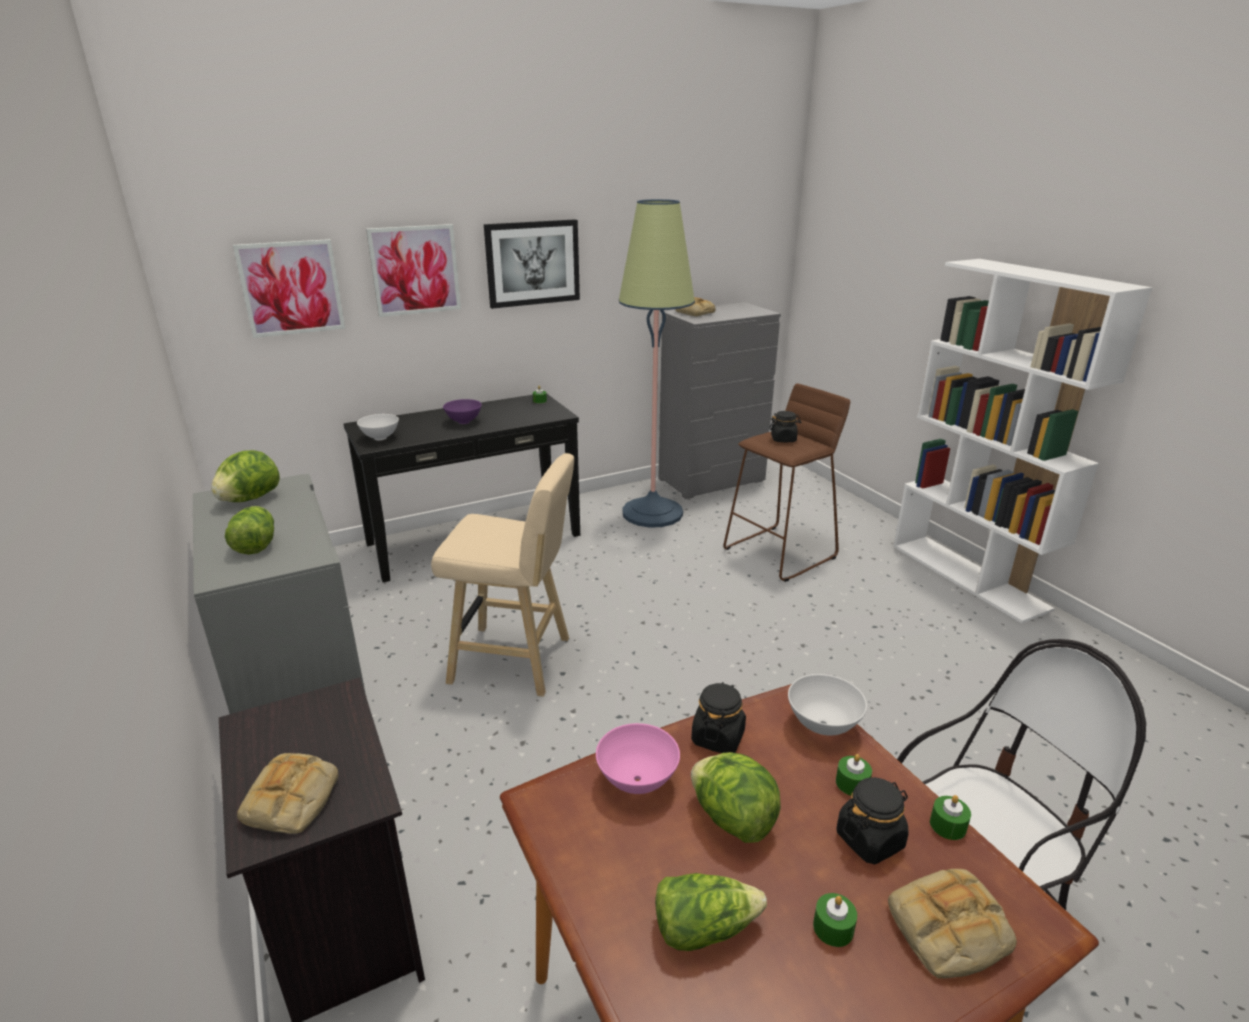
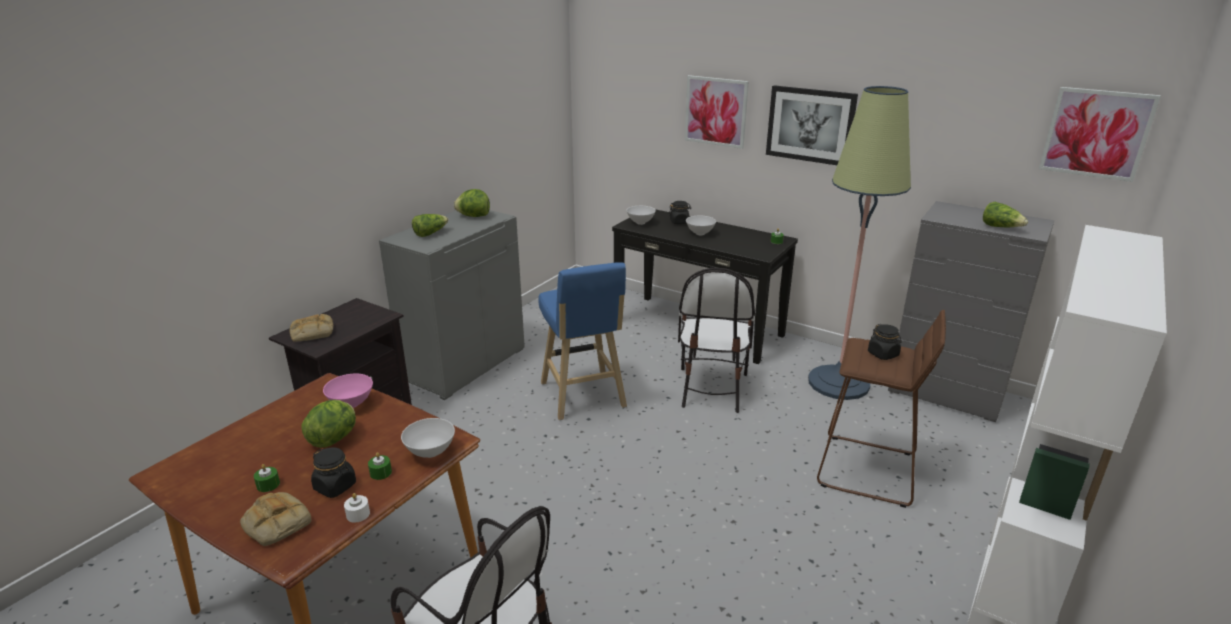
camera: 60 degrees right, 0 degrees up
picture [233,239,345,338] -> picture moved to [1039,87,1161,182]
beige stool [431,453,574,697] -> blue stool [538,262,627,420]
purple bowl [443,399,482,424] -> white bowl [686,216,716,235]
lettuce [655,873,767,951] -> lettuce moved to [983,202,1028,227]
bread [675,297,716,316] -> none
black jar [691,682,746,753] -> black jar moved to [669,201,692,224]
green candle [930,795,971,840] -> white candle [344,493,370,523]
none -> chair [678,268,755,413]

